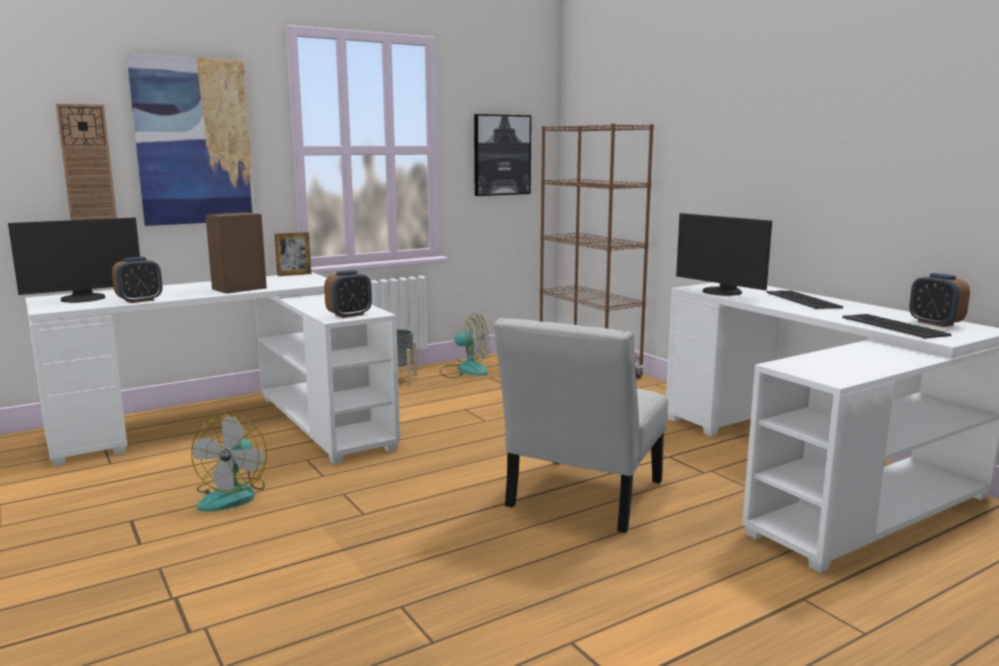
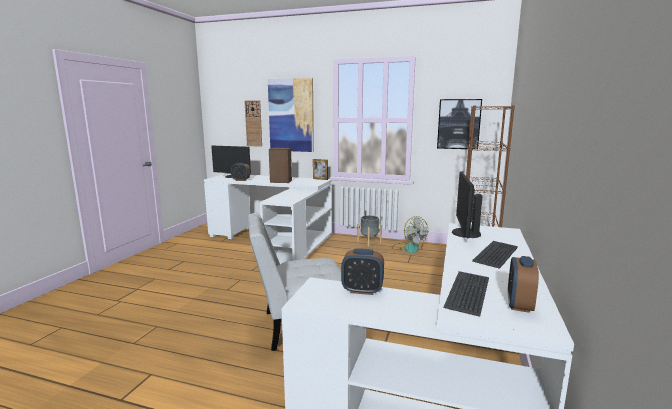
camera: 50 degrees right, 0 degrees up
fan [191,414,267,512] -> none
alarm clock [324,270,372,318] -> alarm clock moved to [341,249,384,295]

